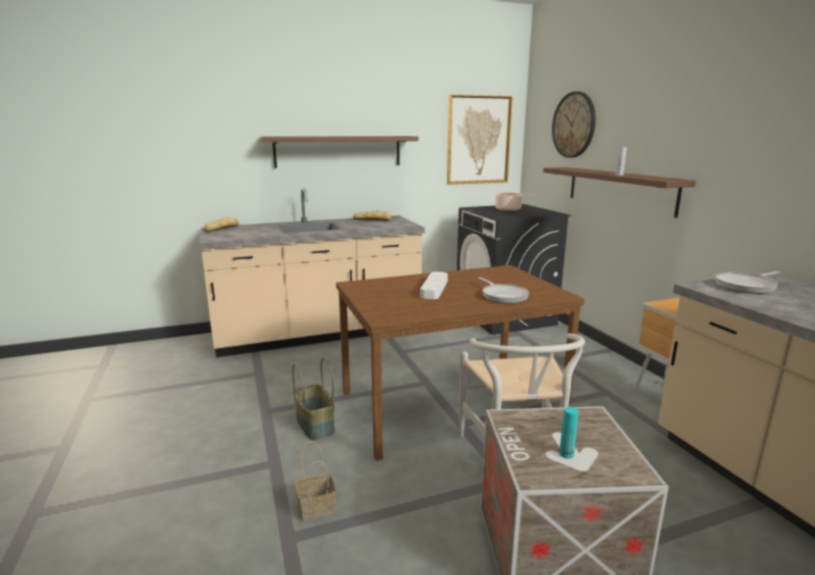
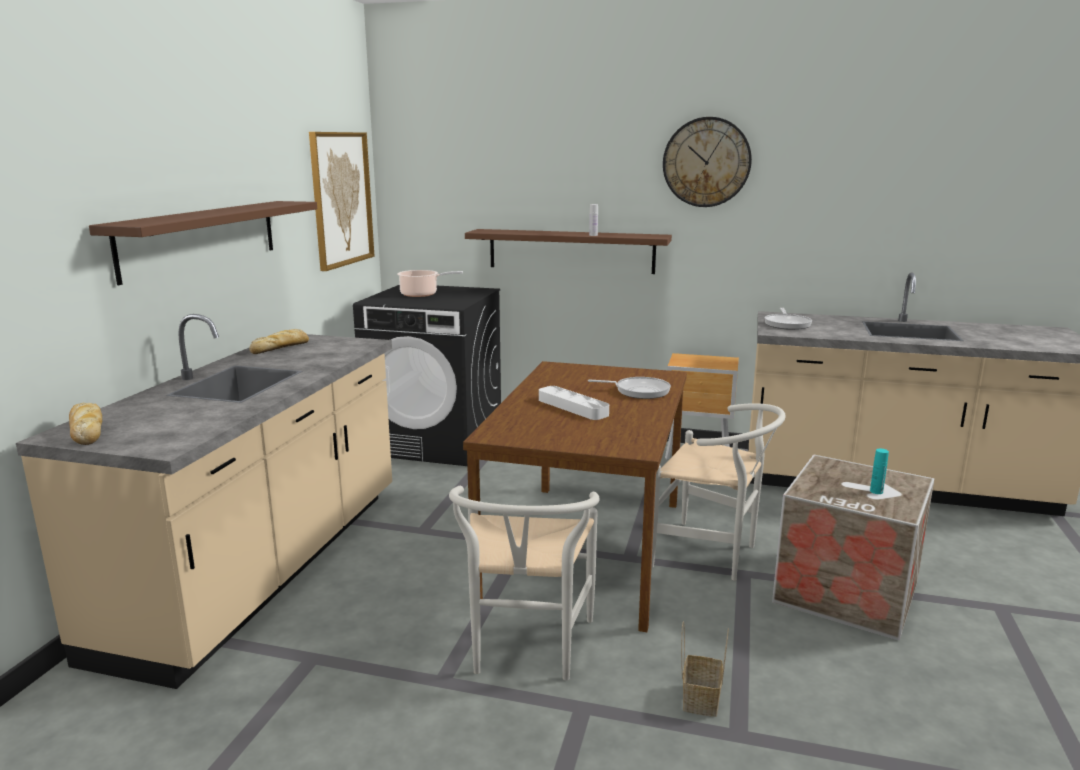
camera: 55 degrees left, 0 degrees up
basket [292,358,335,440] -> white chair [449,486,600,680]
wall clock [552,92,596,158] -> wall clock moved to [663,117,752,207]

